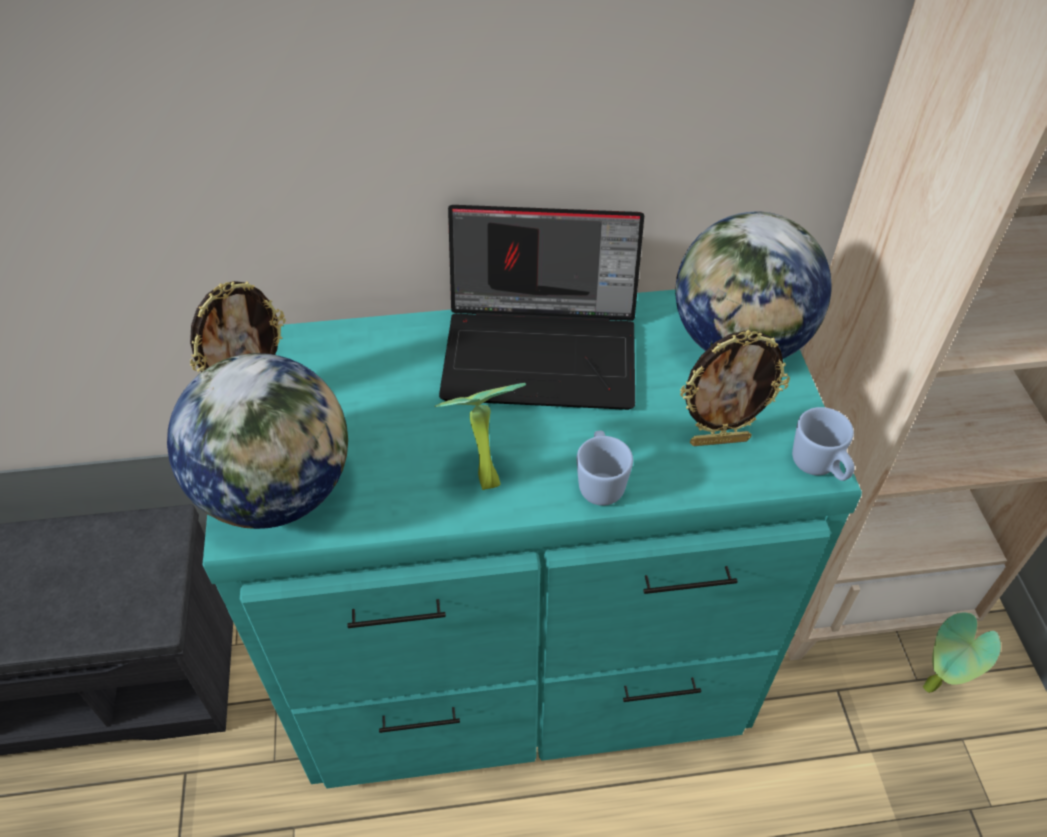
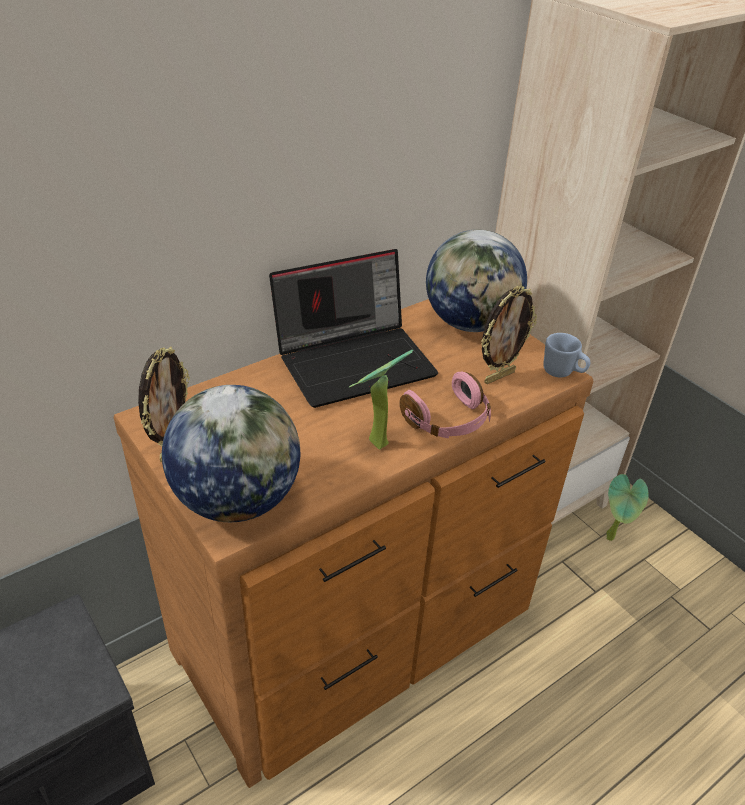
camera: 30 degrees left, 10 degrees down
turquoise dresser [202,290,862,788] -> brown dresser [114,299,594,788]
blue mug [576,431,633,506] -> pink headphones [400,372,491,438]

